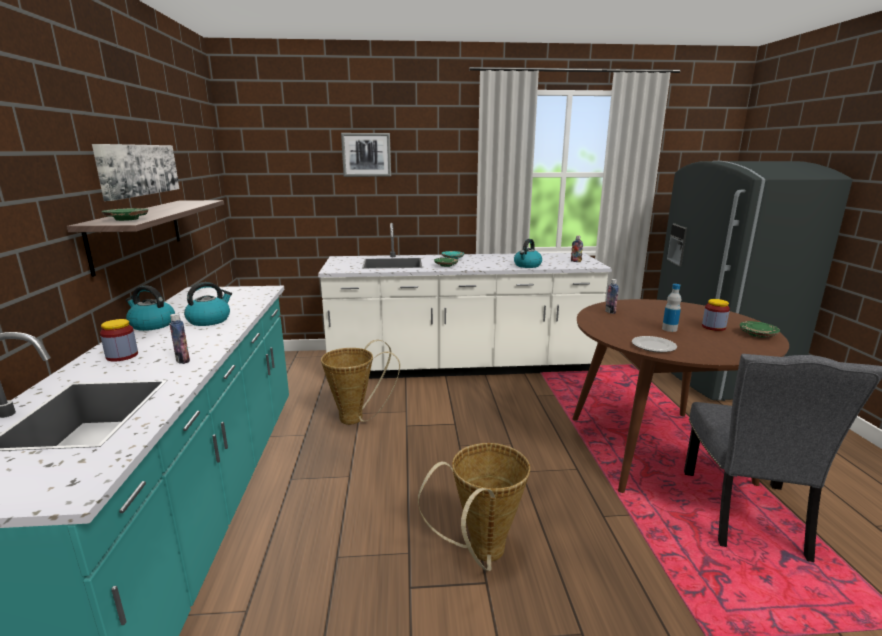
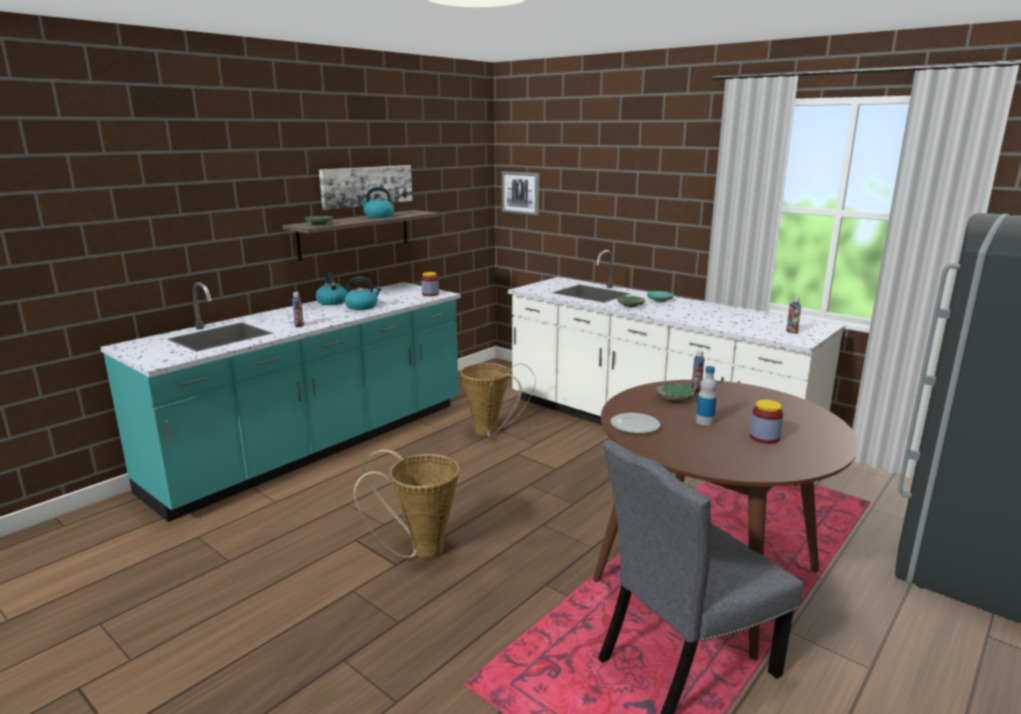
camera: 45 degrees right, 0 degrees up
jar [100,319,138,361] -> jar moved to [421,272,439,296]
picture [341,133,391,177] -> picture moved to [501,171,539,216]
kettle [514,239,542,268] -> kettle moved to [358,187,394,218]
green plate [740,321,780,338] -> green plate moved to [656,383,695,402]

